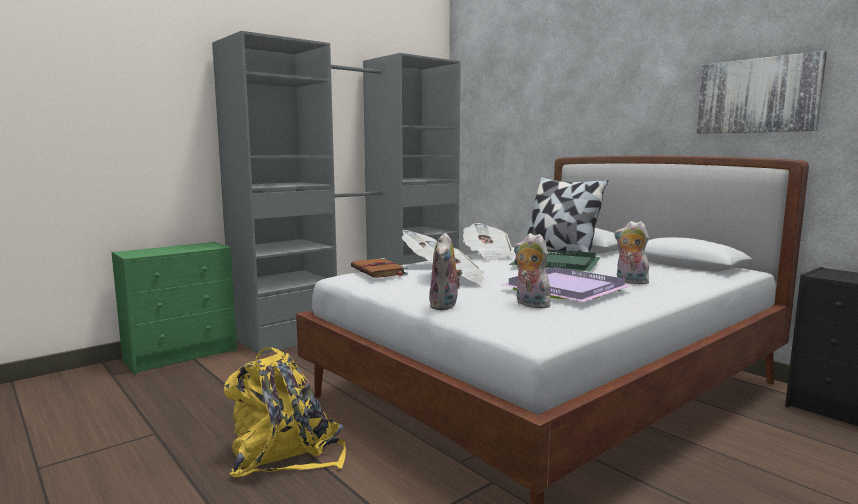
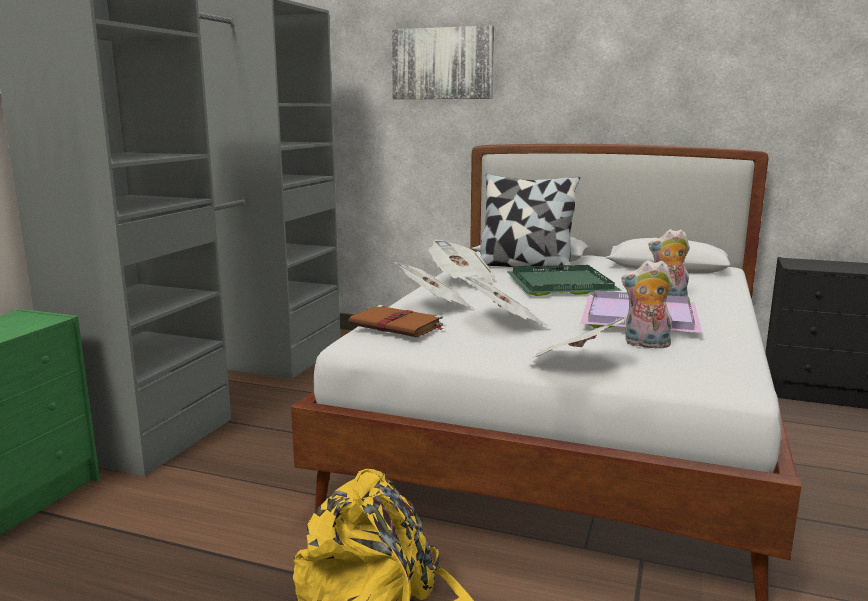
camera: 30 degrees left, 5 degrees up
plush toy [429,233,463,310] -> newspaper [532,317,627,358]
picture [696,51,827,134] -> picture moved to [392,26,494,99]

